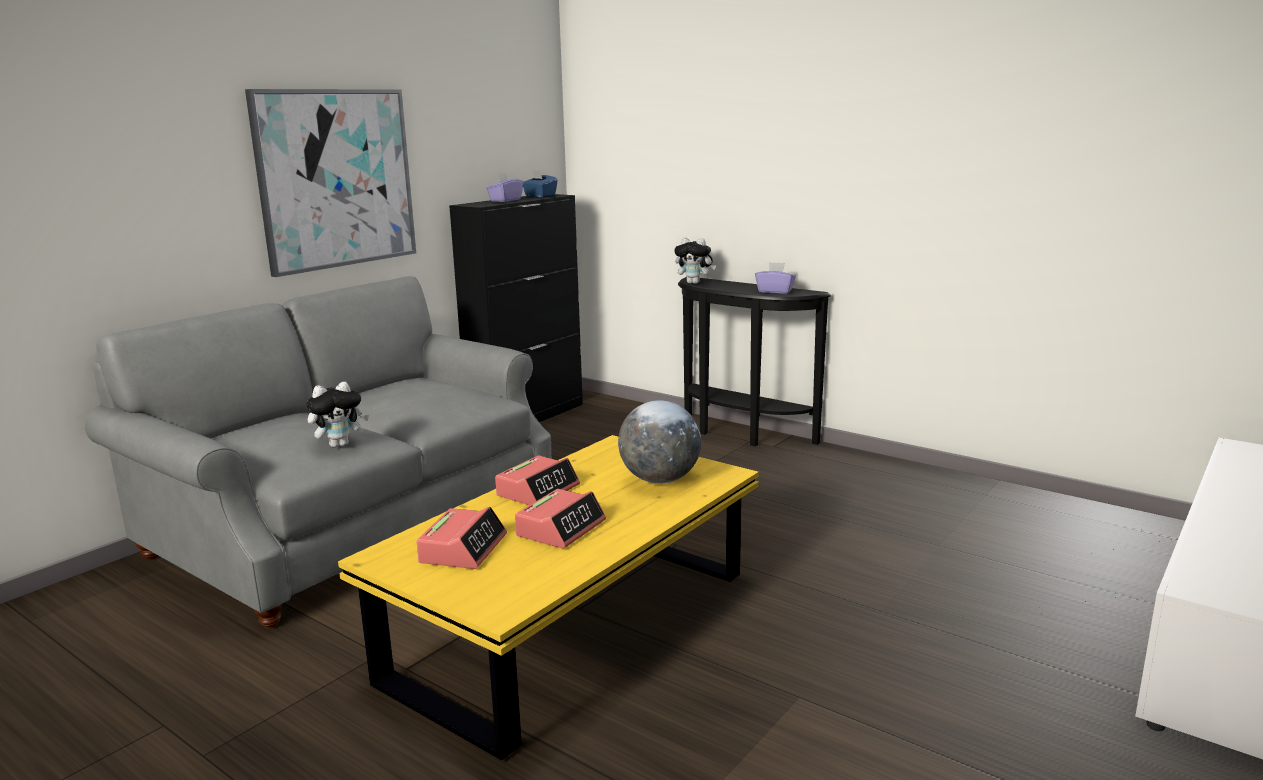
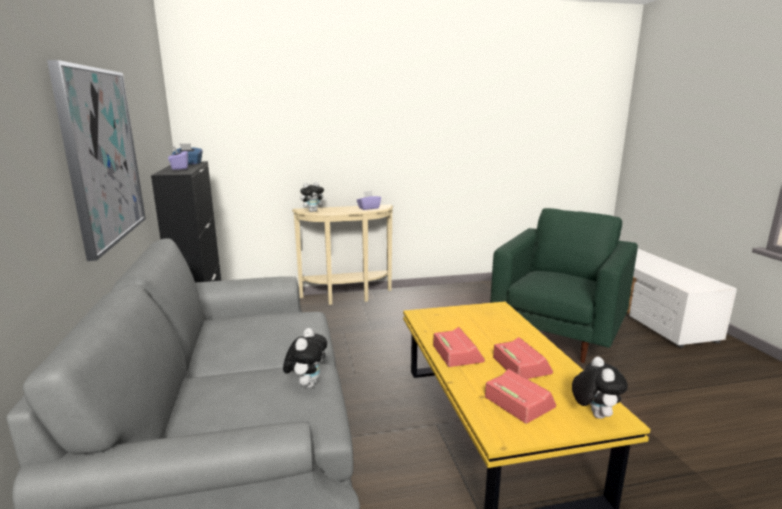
camera: 50 degrees left, 0 degrees up
globe [618,400,701,484] -> none
black console table [678,277,831,447] -> beige console table [292,204,393,305]
none -> green armchair [490,208,638,363]
none -> plush toy [572,357,628,419]

